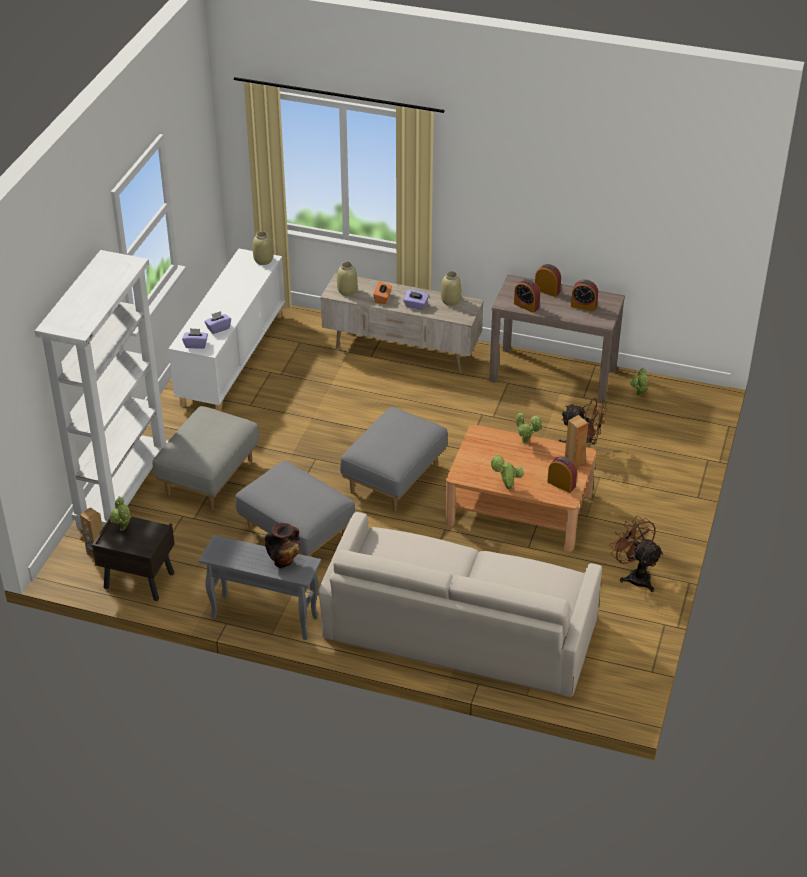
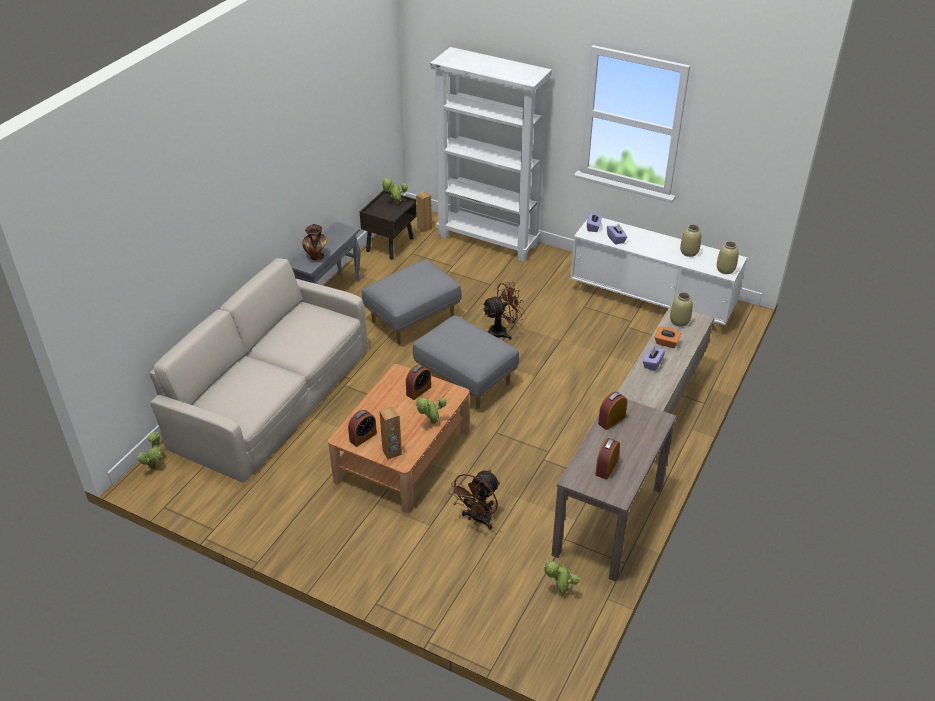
camera: 100 degrees right, 0 degrees up
grey ottoman [153,406,260,510] -> none
beige vase [441,271,462,306] -> beige vase moved to [680,224,701,257]
potted plant [490,455,524,490] -> potted plant moved to [138,432,163,470]
alarm clock [535,264,561,297] -> alarm clock moved to [406,364,431,400]
brown fan [611,516,663,592] -> brown fan moved to [482,282,525,340]

